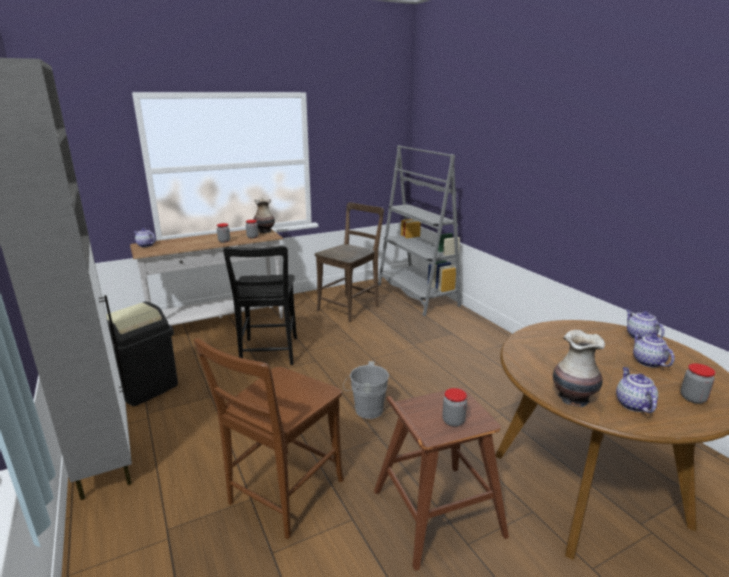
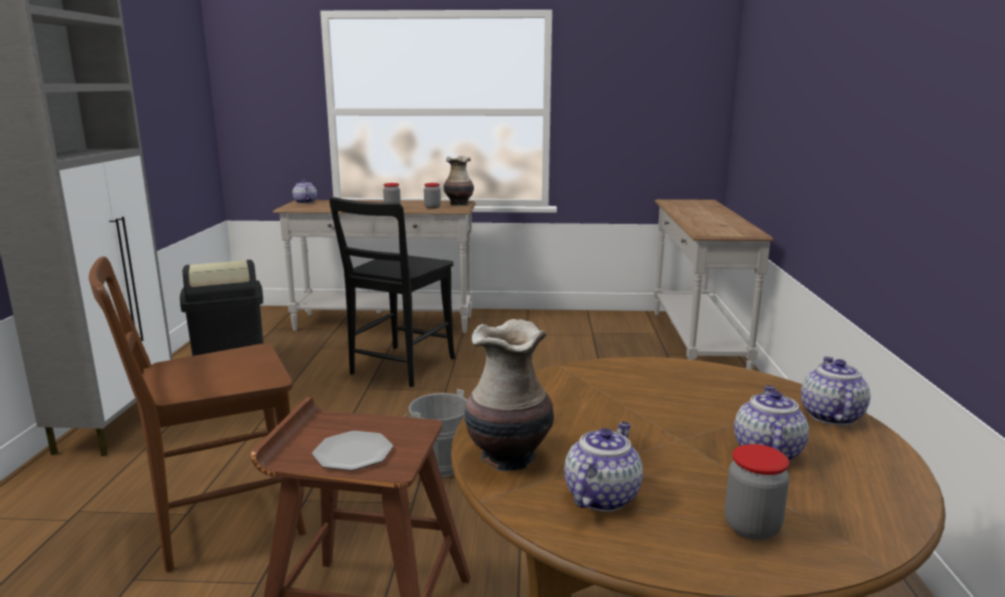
camera: 30 degrees right, 5 degrees down
brown chair [315,202,384,322] -> none
grey bookcase [378,145,461,316] -> white console table [654,199,773,370]
jar [442,388,467,427] -> plate [312,431,393,471]

